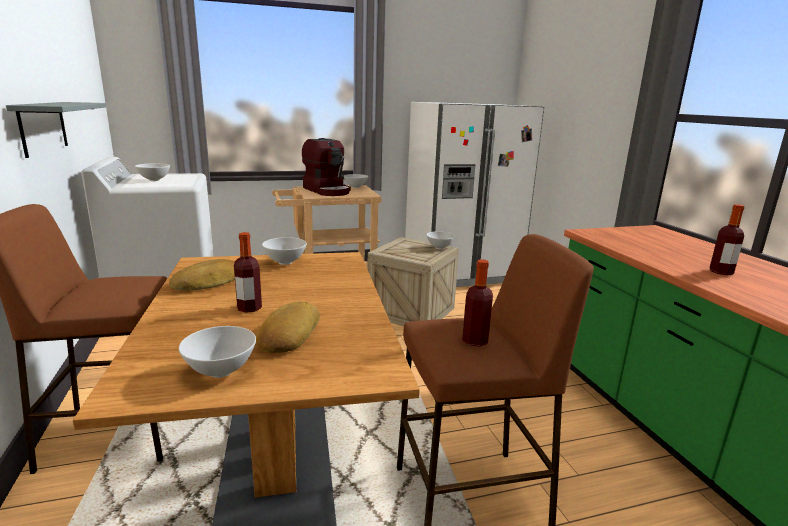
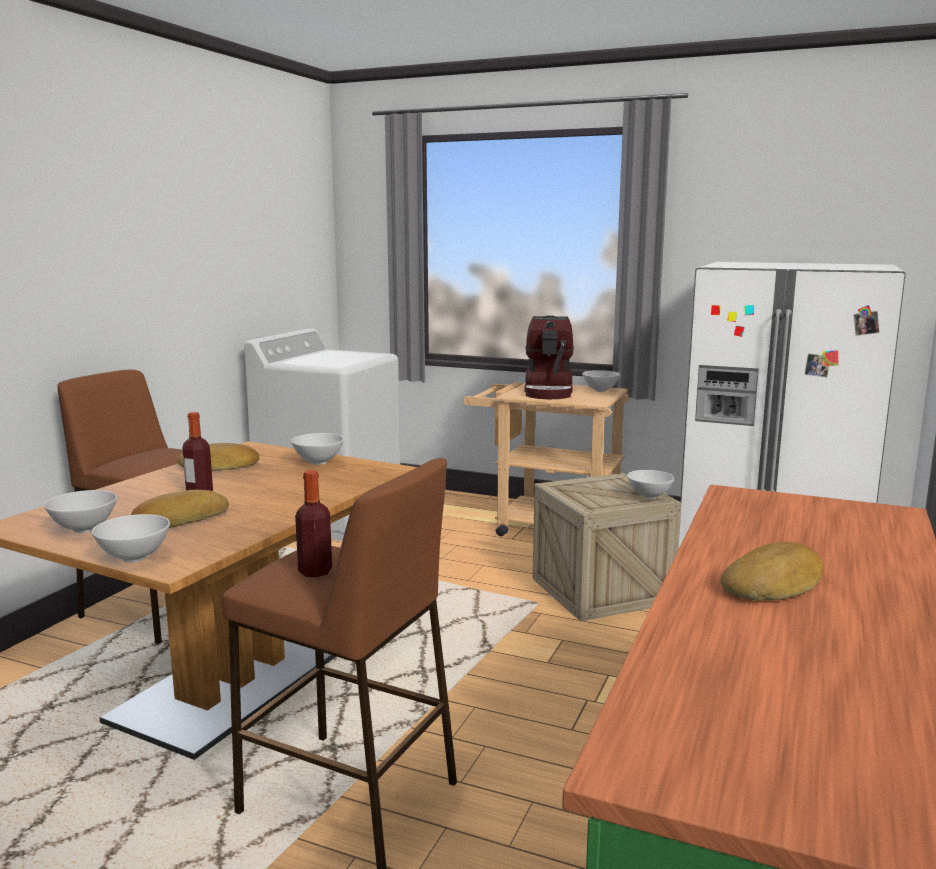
camera: 40 degrees right, 5 degrees down
grey shelf [6,102,106,158] -> none
white bowl [135,163,170,181] -> white bowl moved to [92,514,170,562]
bottle [710,204,745,275] -> bread [720,542,823,601]

